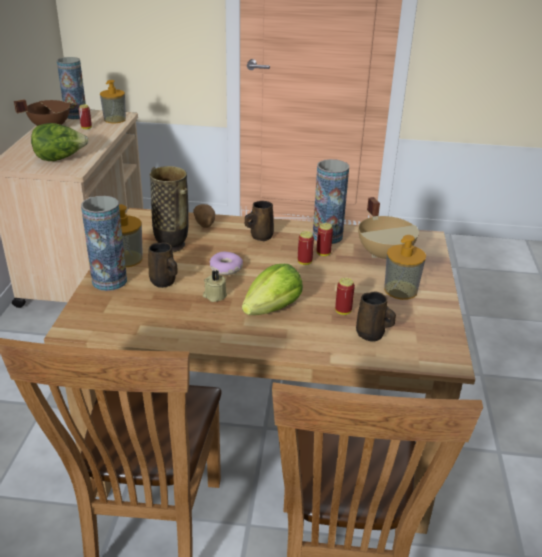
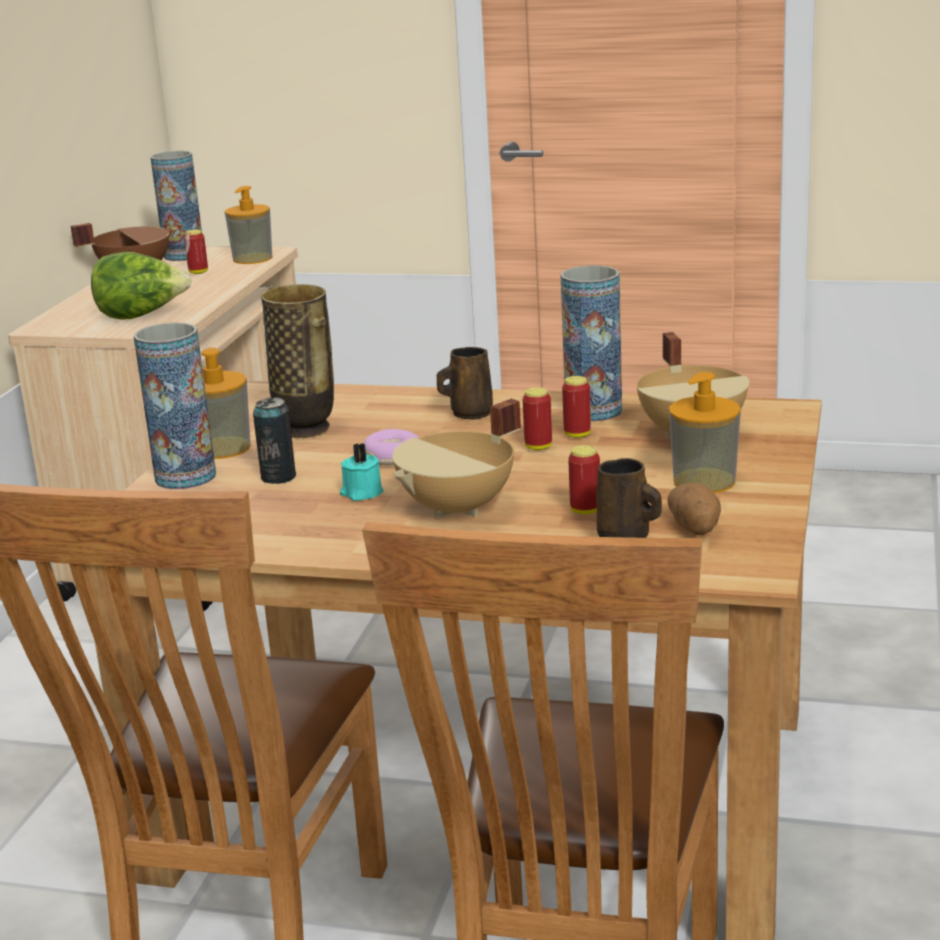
camera: 10 degrees right, 10 degrees down
brown mug [148,242,178,288] -> can [253,397,296,484]
potato [193,204,215,228] -> potato moved to [667,483,721,535]
beige candle [203,270,227,302] -> turquoise candle [340,443,383,501]
lettuce [242,264,303,315] -> beige cooking pot [392,399,521,519]

